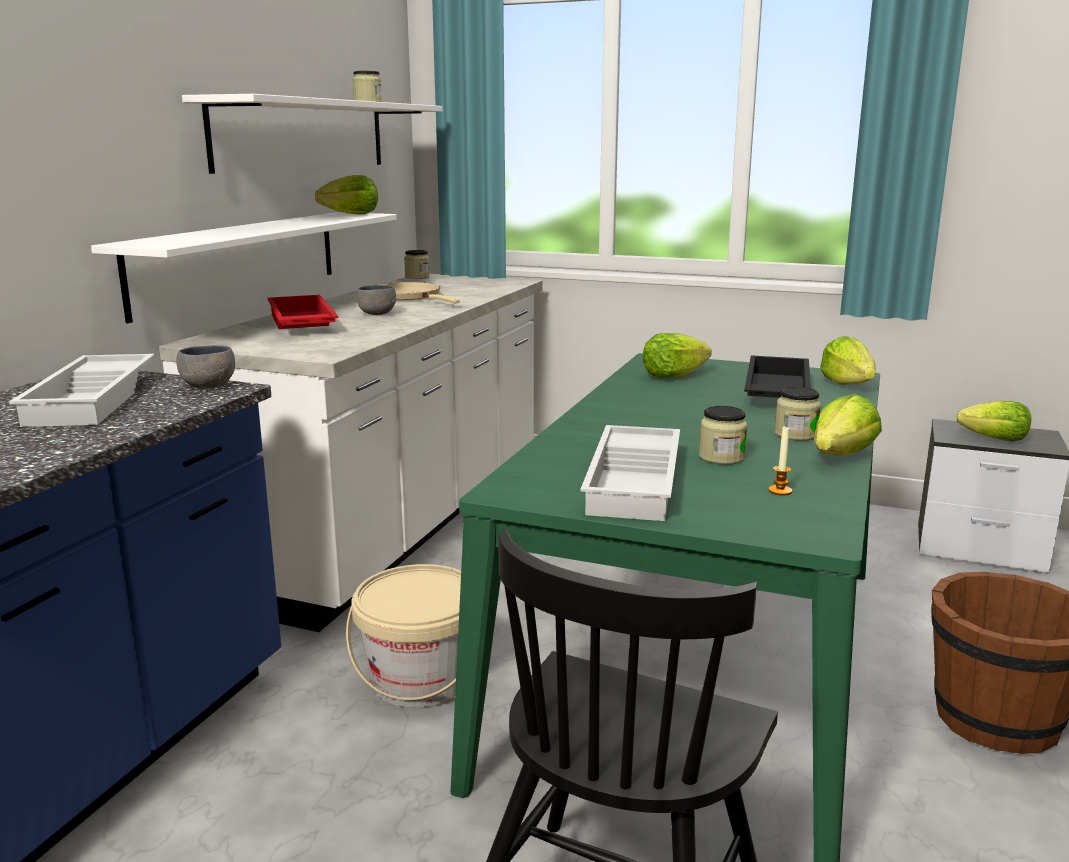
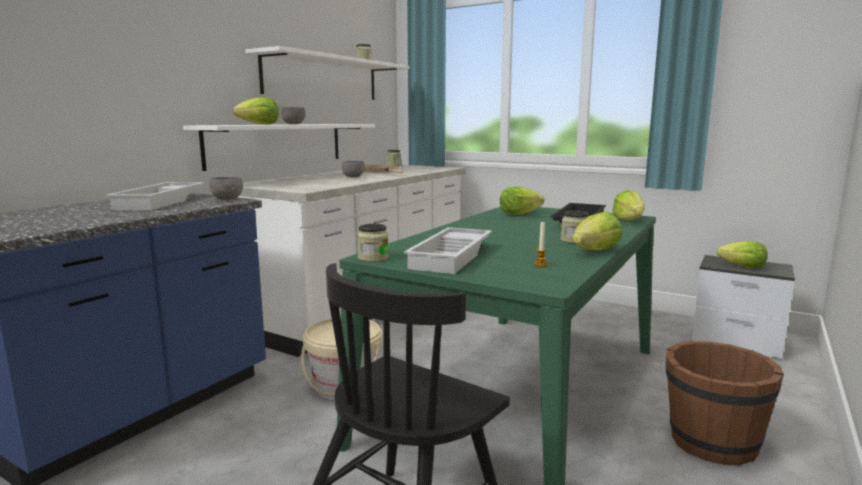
camera: 10 degrees right, 5 degrees down
red tray [267,295,338,329] -> none
lettuce [315,175,378,215] -> lettuce moved to [233,97,279,125]
jar [699,406,747,465] -> jar moved to [357,224,389,262]
none -> grey bowl [281,107,306,124]

